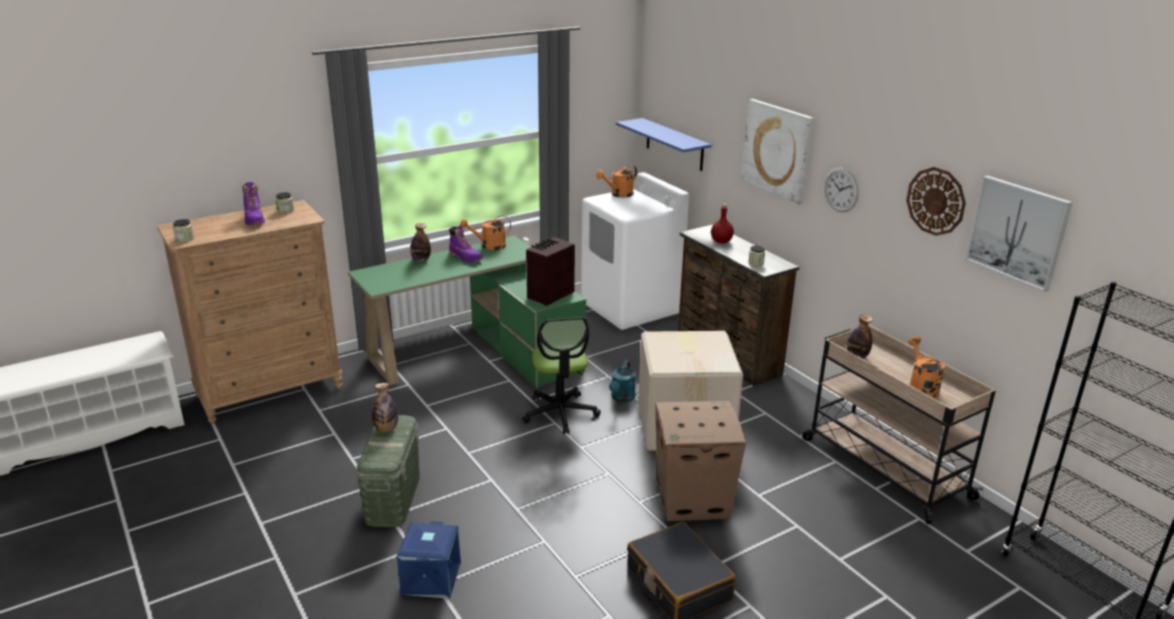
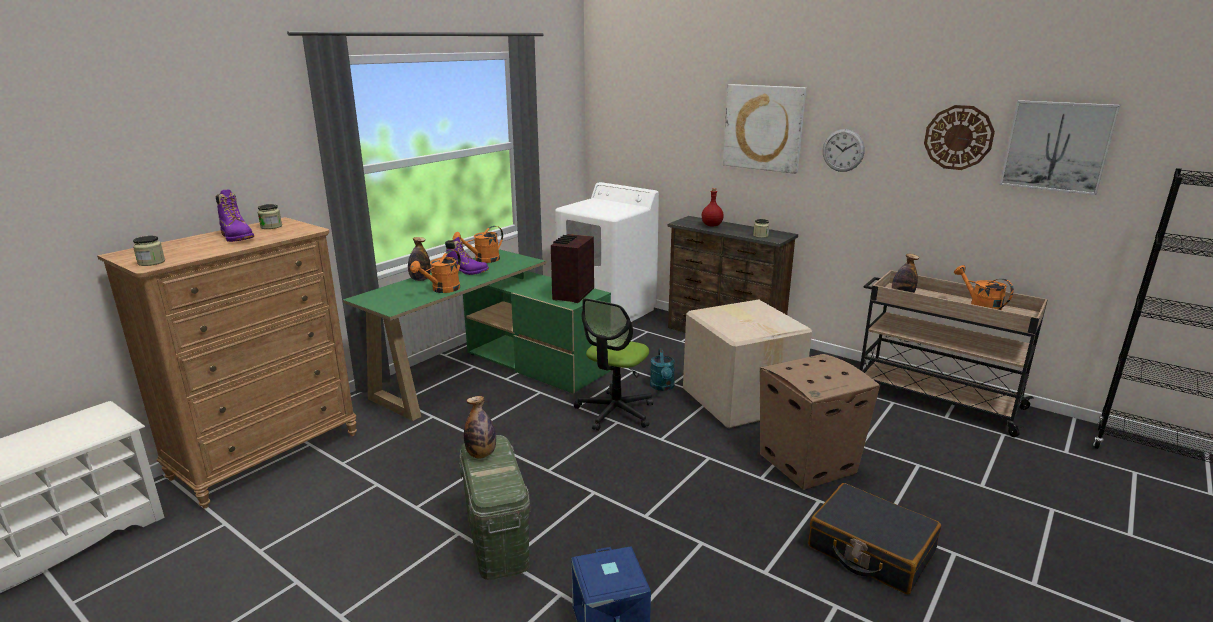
camera: 20 degrees left, 5 degrees down
office chair [522,317,601,434] -> office chair turned 60 degrees clockwise [574,298,653,431]
orange watering can [596,164,637,198] -> orange watering can moved to [410,250,461,293]
blue shelf [616,118,711,171] -> none

